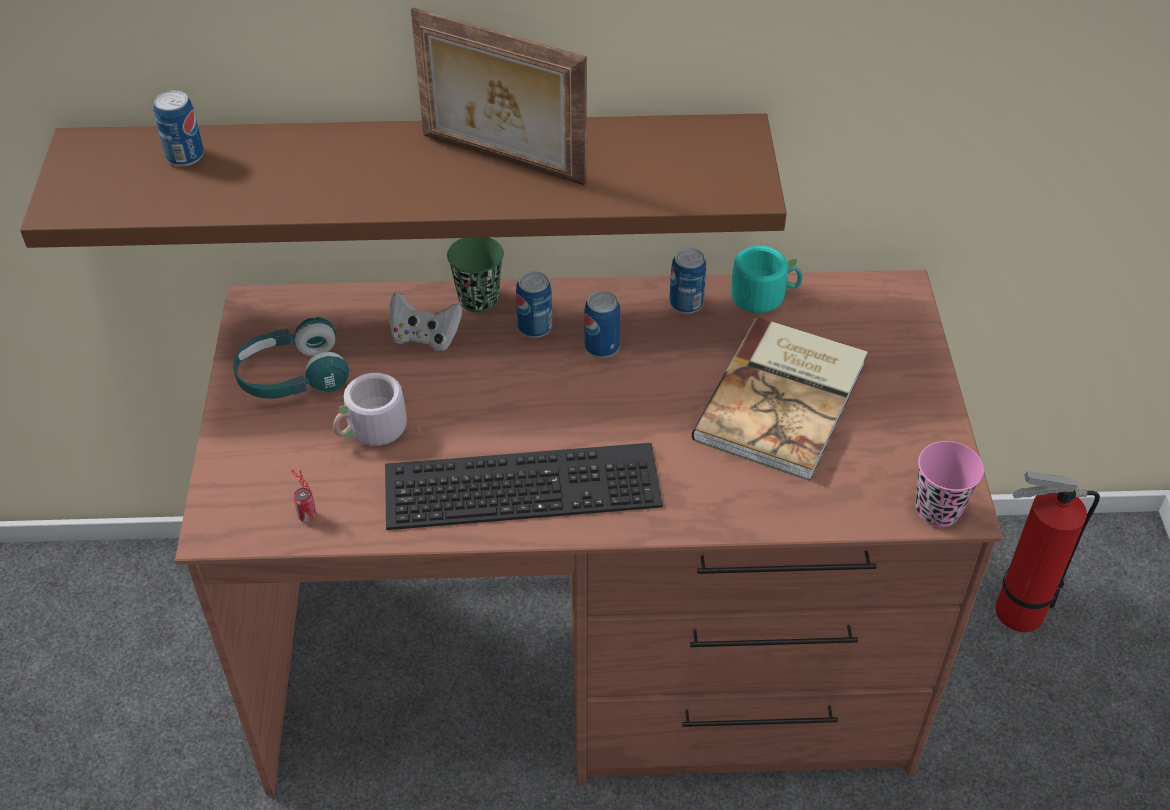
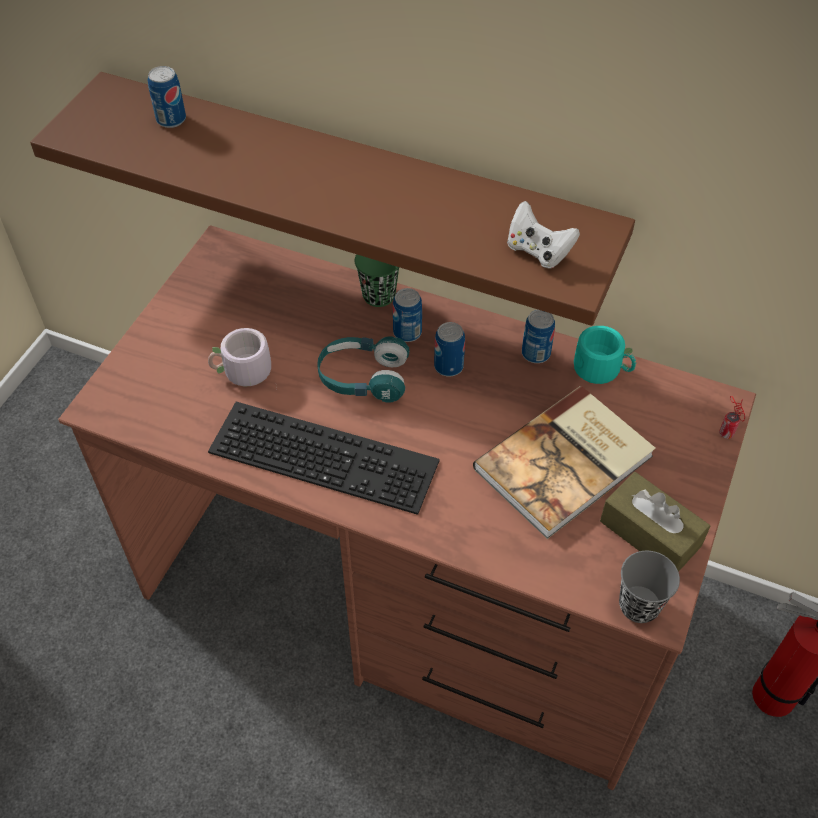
camera: 25 degrees right, 5 degrees up
turquoise headphones [233,317,349,399] -> turquoise headphones moved to [317,336,410,403]
can [292,470,317,522] -> can moved to [719,396,745,439]
white game controller [389,292,462,351] -> white game controller moved to [507,201,580,268]
picture frame [411,7,587,186] -> none
pink cup [915,441,984,527] -> grey cup [619,551,680,623]
none -> brown tissue box [600,472,710,572]

